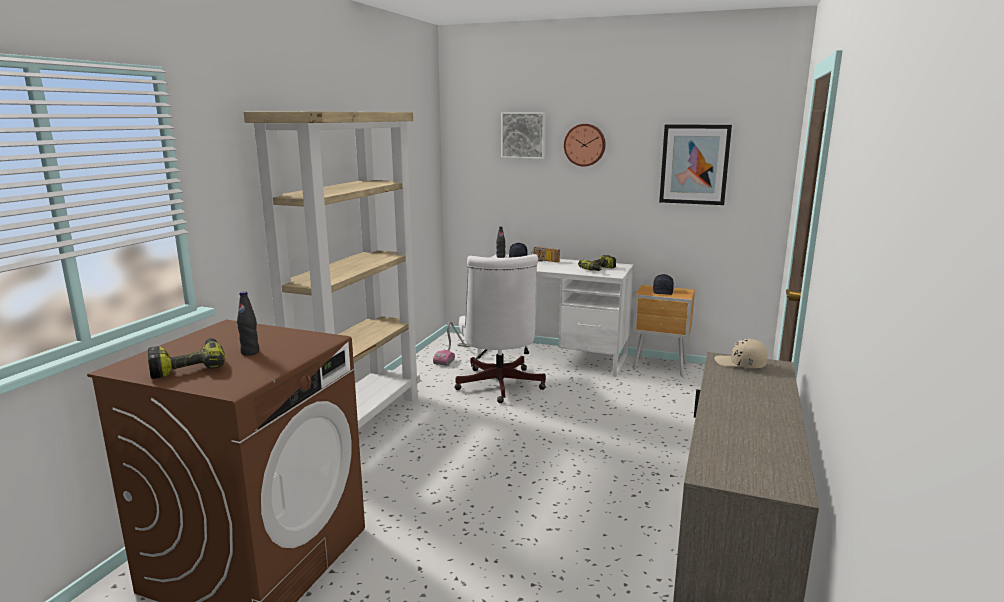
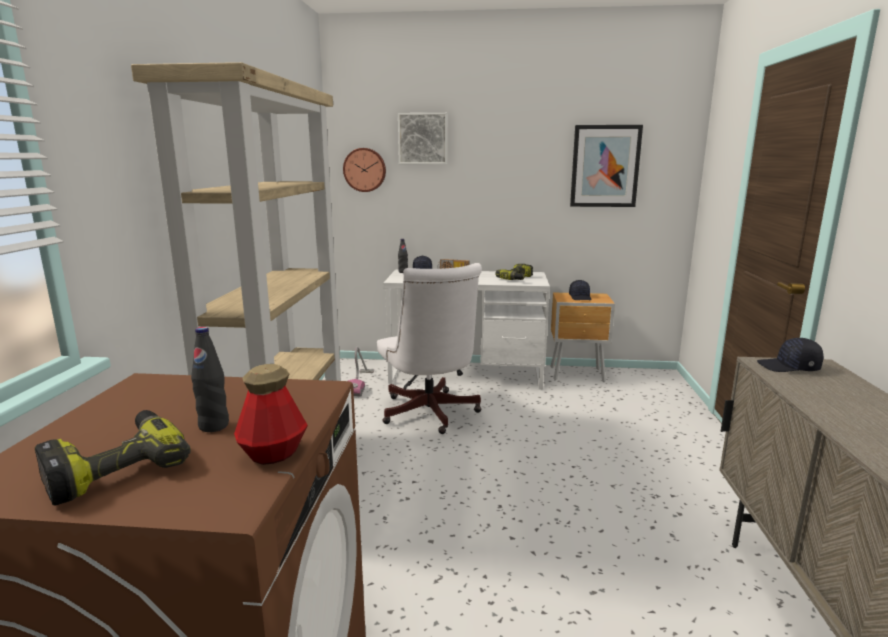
camera: 15 degrees left, 0 degrees up
wall clock [564,124,606,166] -> wall clock moved to [343,148,386,192]
beige cap [714,339,767,368] -> black cap [757,338,823,372]
none -> bottle [234,364,308,465]

